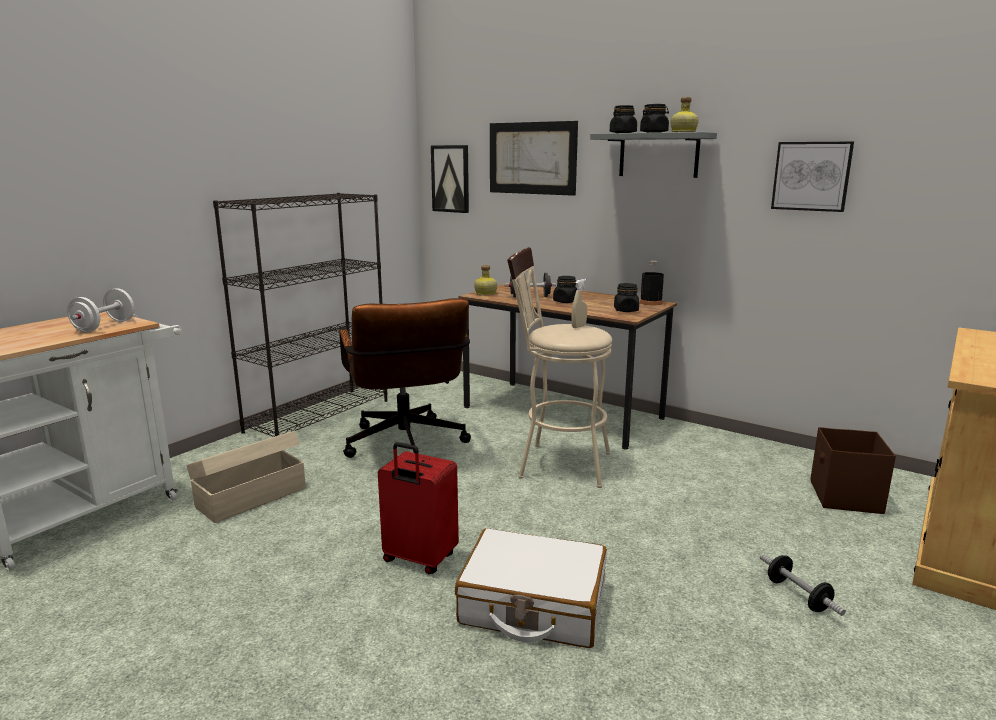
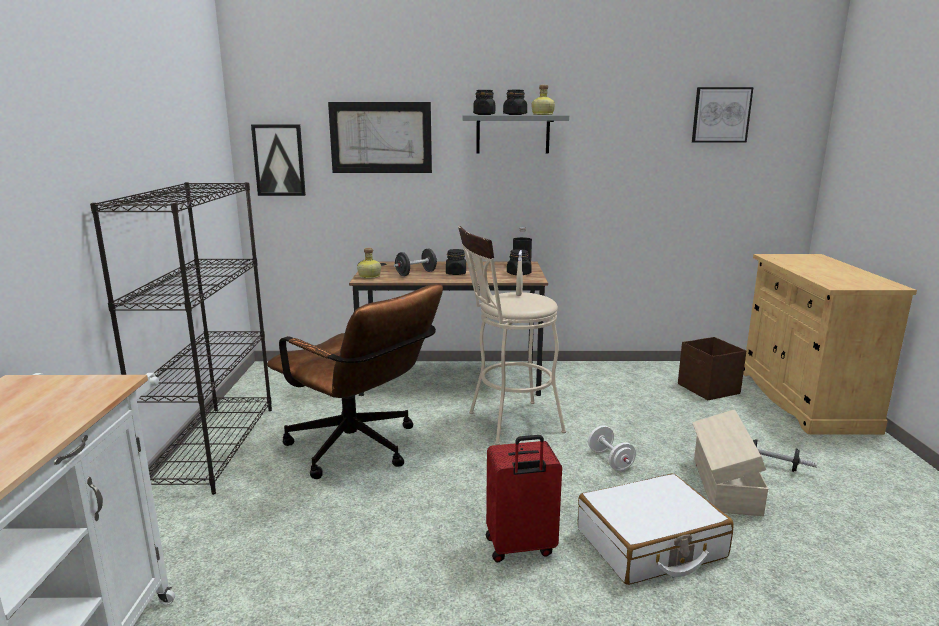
camera: 35 degrees left, 0 degrees up
white dumbbell [67,288,135,333] -> white dumbbell moved to [588,425,636,471]
beige storage box [186,431,306,523] -> beige storage box moved to [692,409,768,516]
picture [771,142,854,212] -> picture moved to [692,87,754,143]

